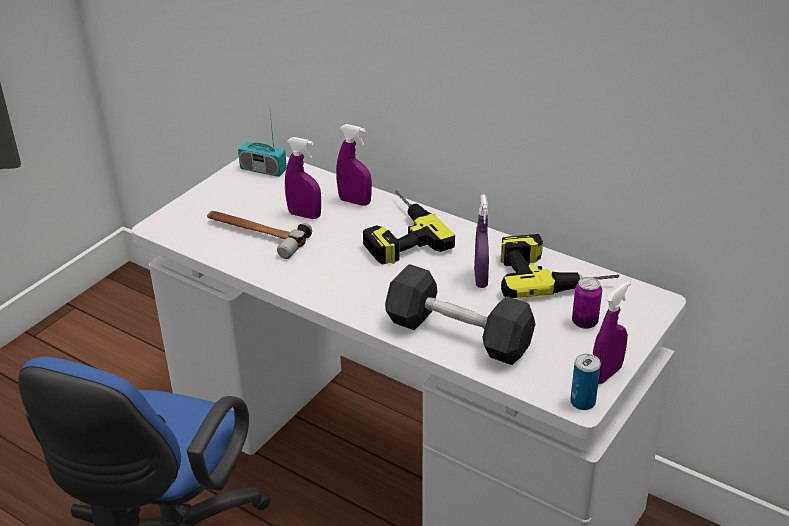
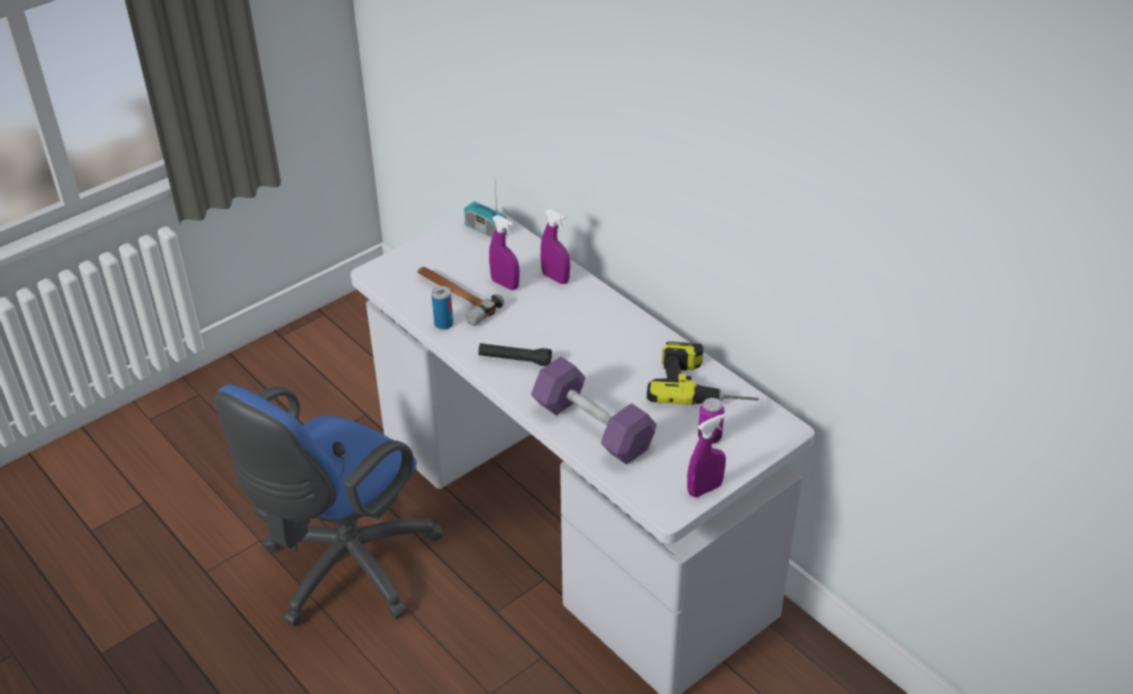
camera: 15 degrees right, 5 degrees up
power drill [363,191,455,265] -> none
grey dumbbell [385,264,536,365] -> purple dumbbell [531,357,657,465]
purple spray bottle [474,194,489,288] -> none
can [570,353,601,410] -> can moved to [431,286,453,330]
none -> black flashlight [478,343,552,366]

